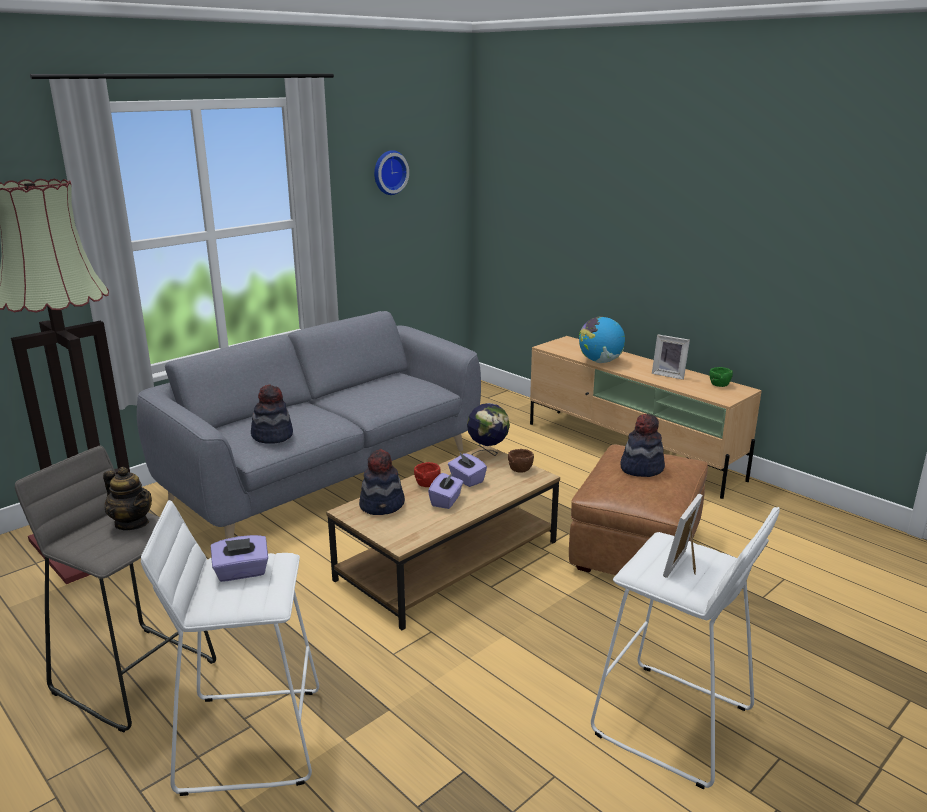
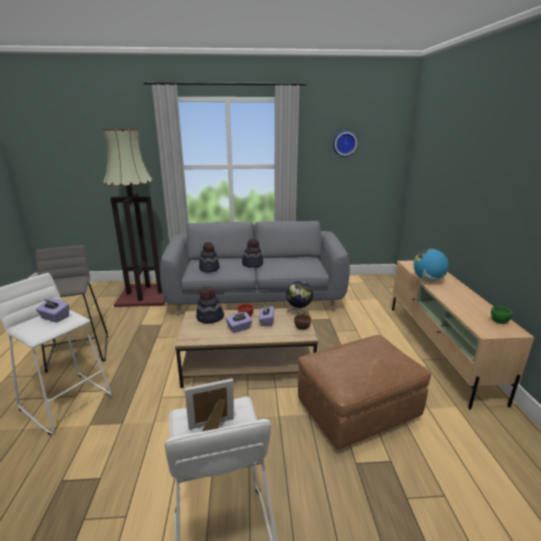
camera: 40 degrees right, 0 degrees up
teapot [103,467,152,530] -> none
hat [620,414,665,477] -> hat moved to [242,238,263,268]
picture frame [652,334,690,380] -> none

